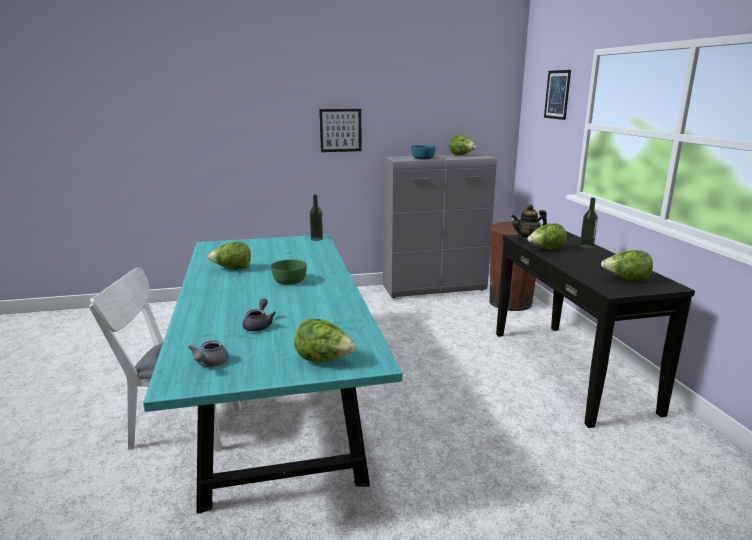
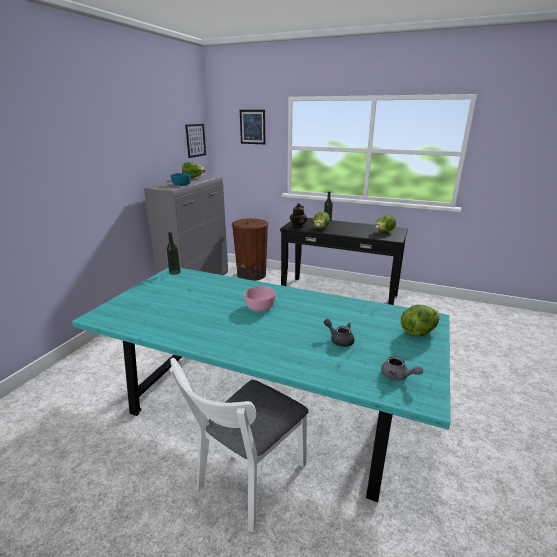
camera: 55 degrees left, 5 degrees up
lettuce [208,242,251,270] -> none
green bowl [271,260,307,285] -> pink bowl [244,286,276,311]
picture [319,109,362,152] -> picture moved to [185,124,206,158]

